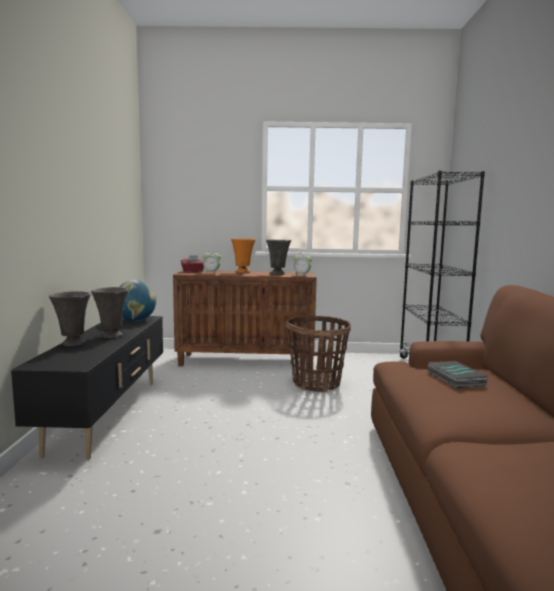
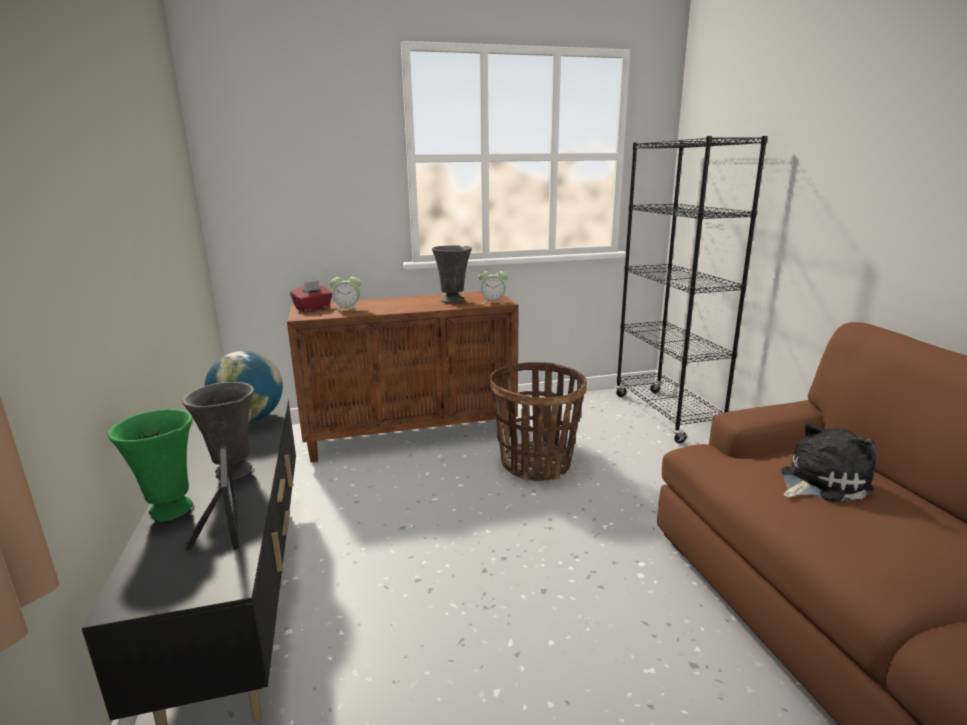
camera: 15 degrees left, 10 degrees up
grey vase [49,291,91,346] -> green vase [108,409,193,522]
orange vase [231,239,256,273] -> none
book [428,361,488,388] -> plush toy [781,422,876,502]
none -> picture frame [185,444,239,551]

